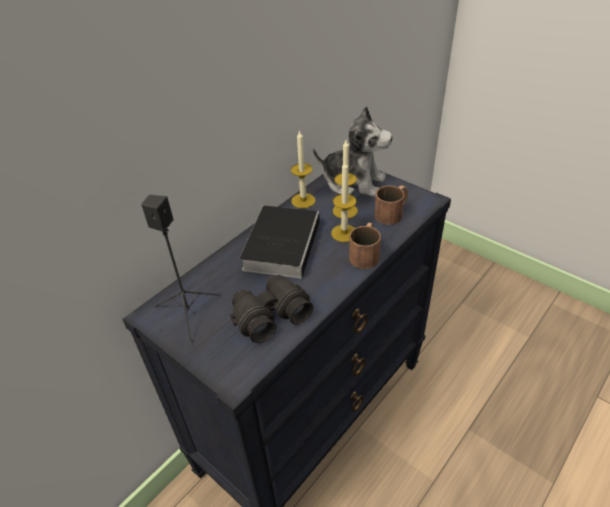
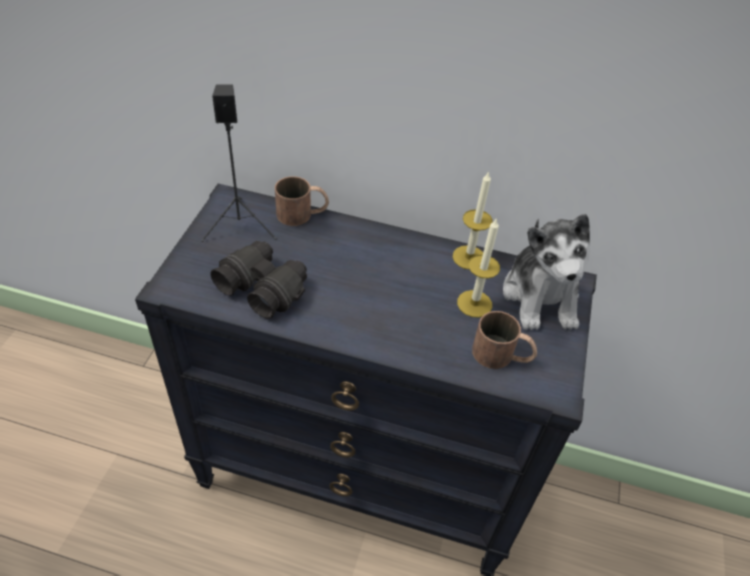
camera: 60 degrees right, 5 degrees up
book [240,206,320,279] -> none
candle [331,161,357,242] -> none
brown mug [349,222,381,269] -> brown mug moved to [275,176,329,226]

